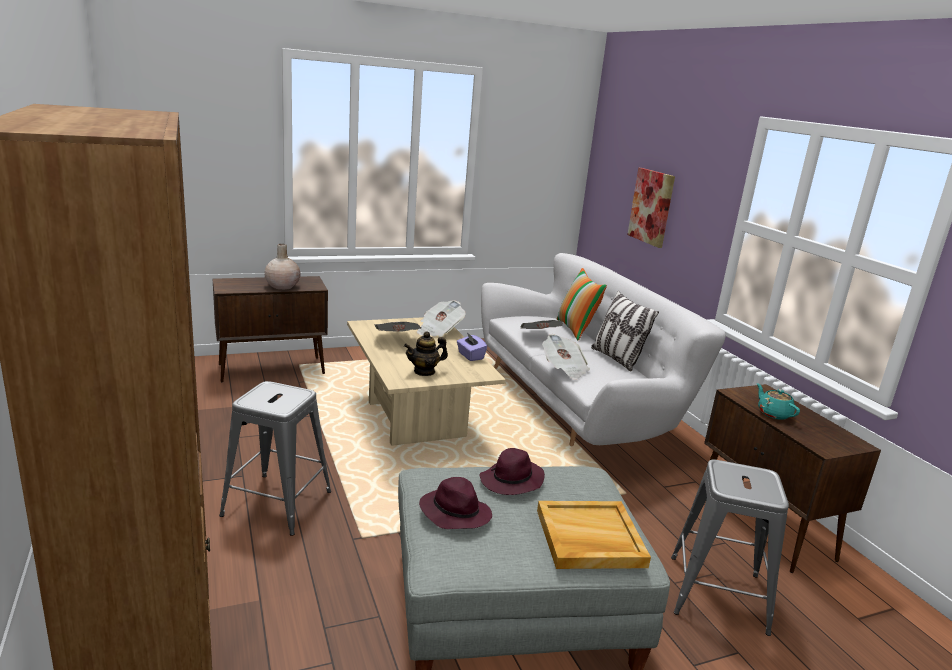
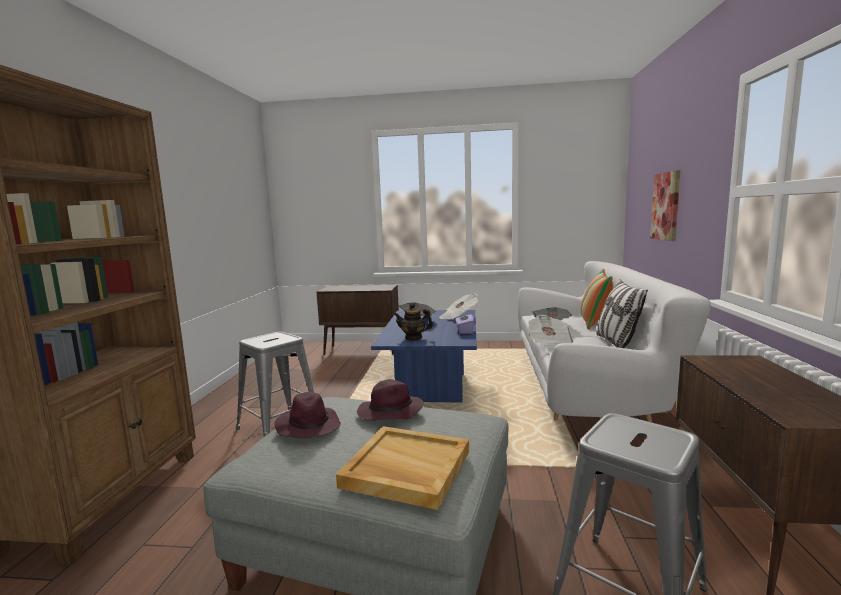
camera: 30 degrees right, 10 degrees down
beige vase [264,244,301,290] -> none
beige coffee table [347,317,506,446] -> blue coffee table [371,310,477,403]
turquoise teapot [757,383,800,420] -> none

